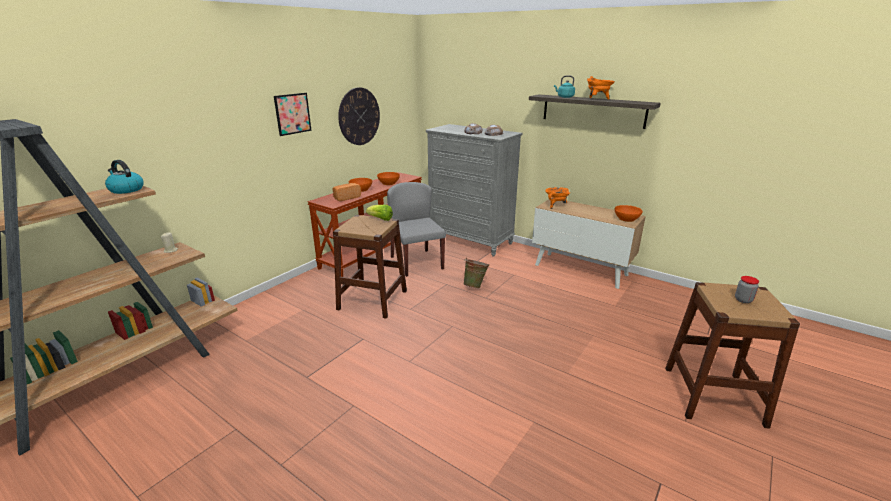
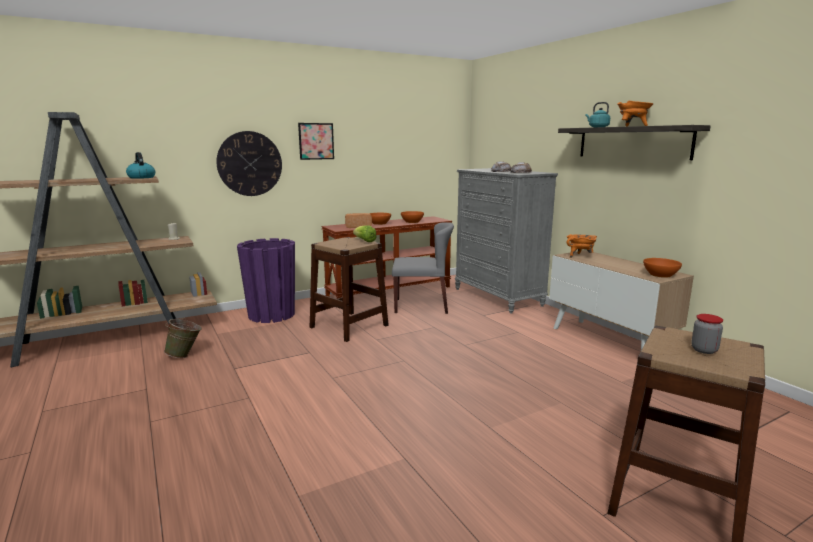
camera: 25 degrees right, 10 degrees down
wall clock [338,87,380,145] -> wall clock moved to [216,131,282,196]
grey chair [387,182,446,277] -> grey chair turned 90 degrees clockwise [392,222,454,314]
green bucket [463,258,489,288] -> green bucket moved to [164,318,202,358]
none -> purple planter [237,238,295,323]

